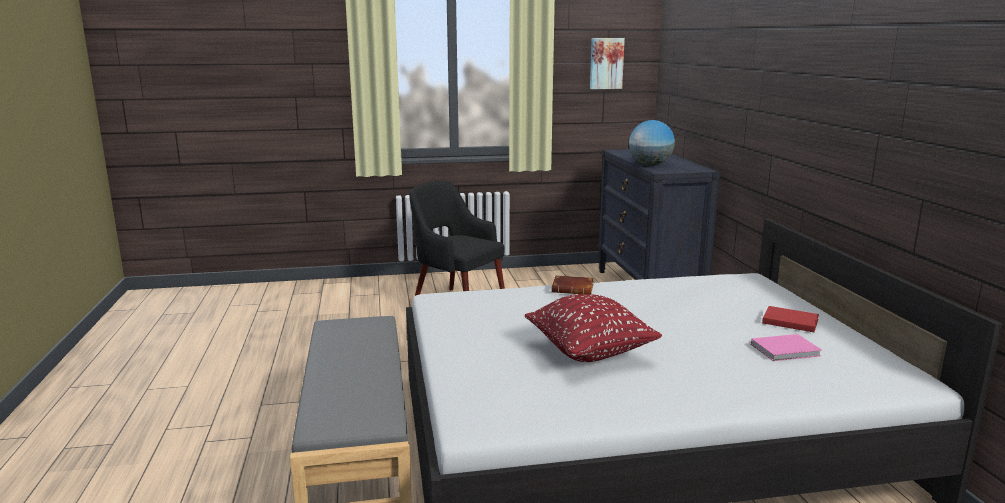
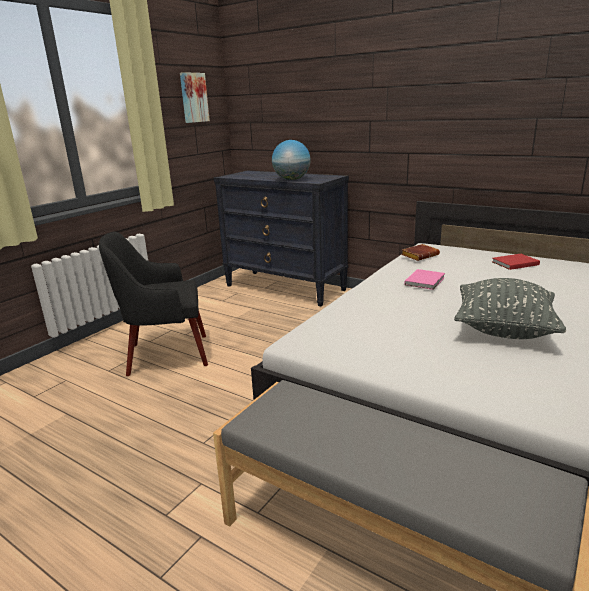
camera: 45 degrees left, 5 degrees up
red pillow [525,294,662,362] -> grey pillow [454,278,566,339]
brown book [552,275,594,294] -> brown book moved to [401,244,440,261]
pink book [751,334,822,361] -> pink book moved to [405,269,445,290]

